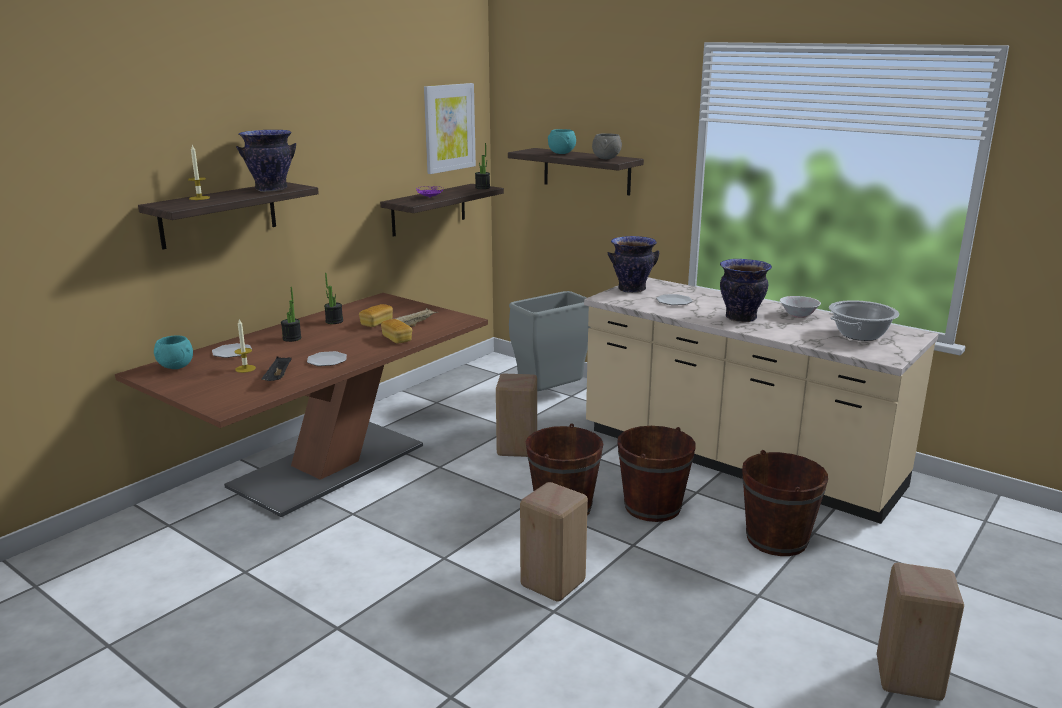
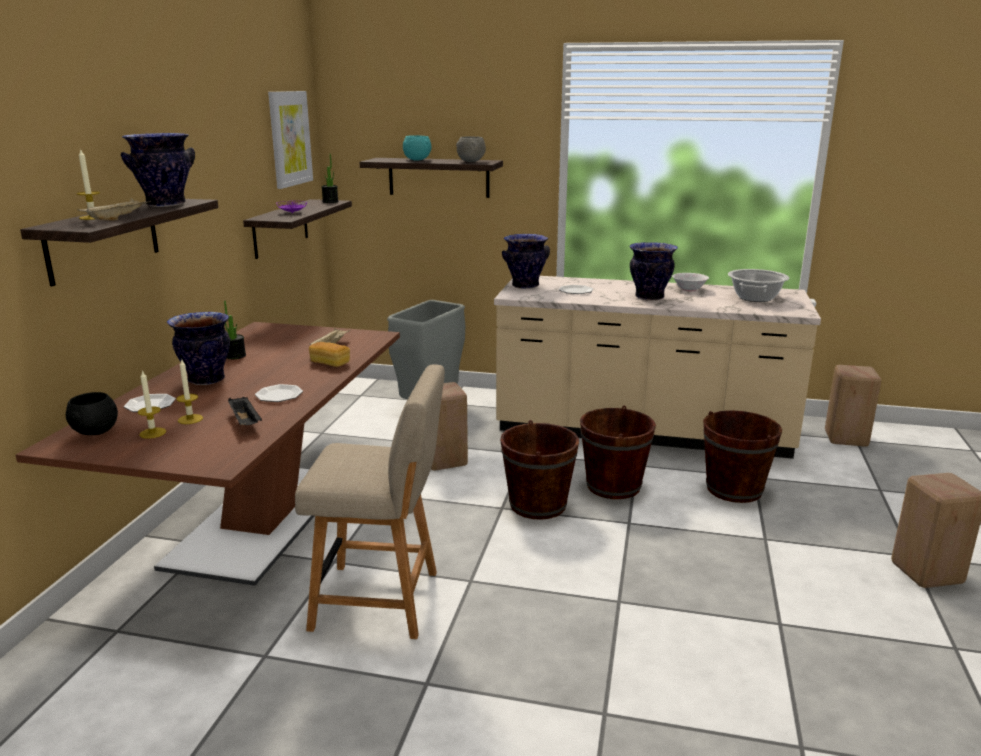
camera: 25 degrees left, 0 degrees up
turquoise bowl [154,335,193,369] -> black bowl [66,392,118,435]
potted plant [281,287,302,342] -> vase [167,312,230,385]
bread [359,304,393,327] -> none
beige stool [520,482,588,602] -> beige stool moved to [825,365,881,447]
none -> beige tray [77,198,151,221]
none -> candle [137,370,166,439]
none -> beige chair [295,364,445,639]

